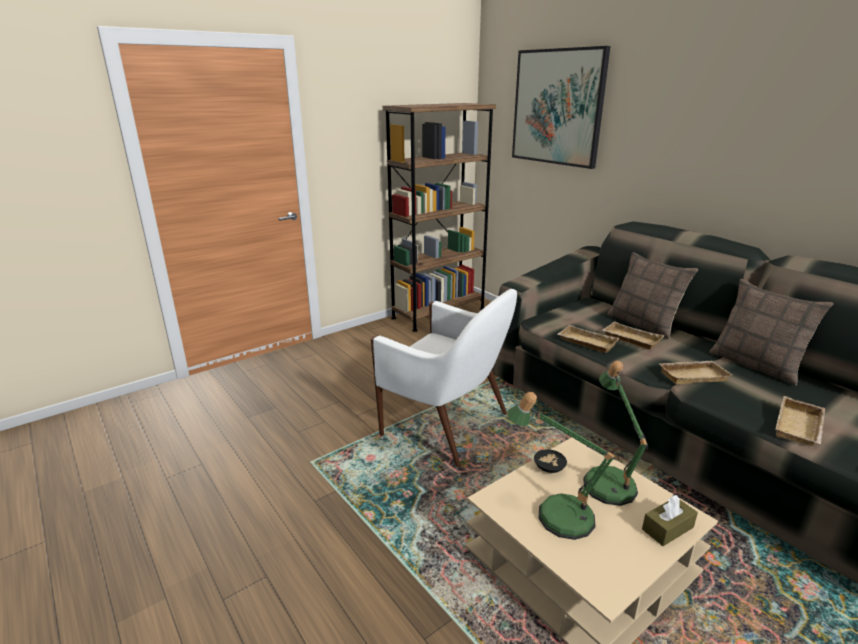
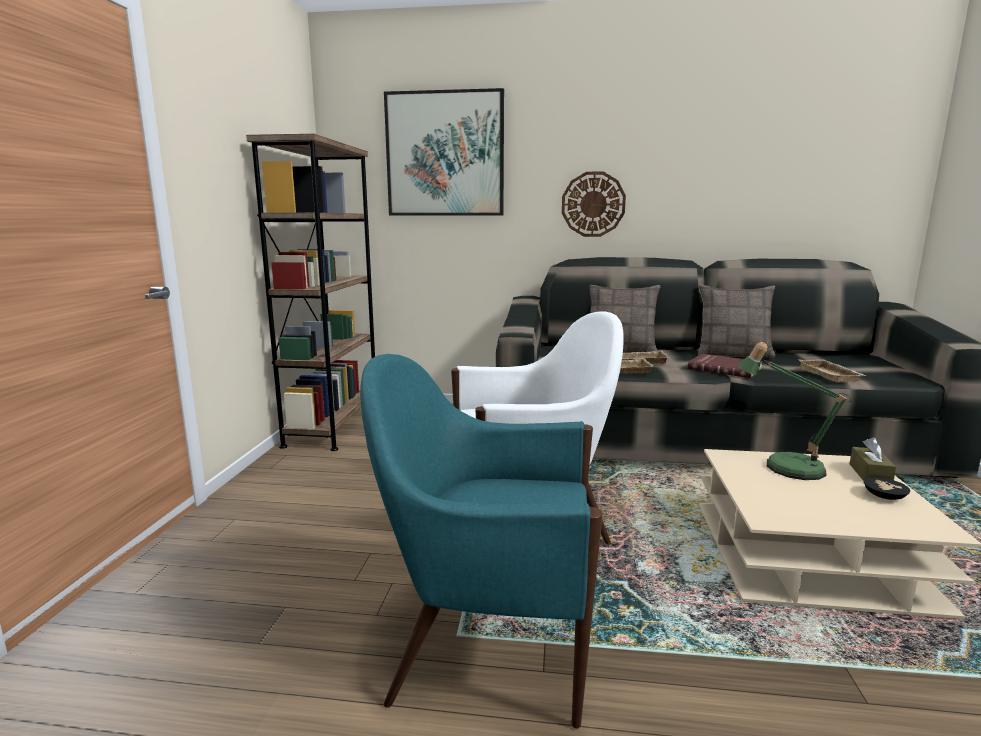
camera: 45 degrees left, 10 degrees down
table lamp [507,392,619,540] -> none
black bowl [534,449,567,473] -> black bowl moved to [864,477,910,500]
beige tray [658,361,732,384] -> red book [688,354,762,378]
none -> turquoise armchair [360,354,603,729]
none -> wall clock [562,172,626,237]

